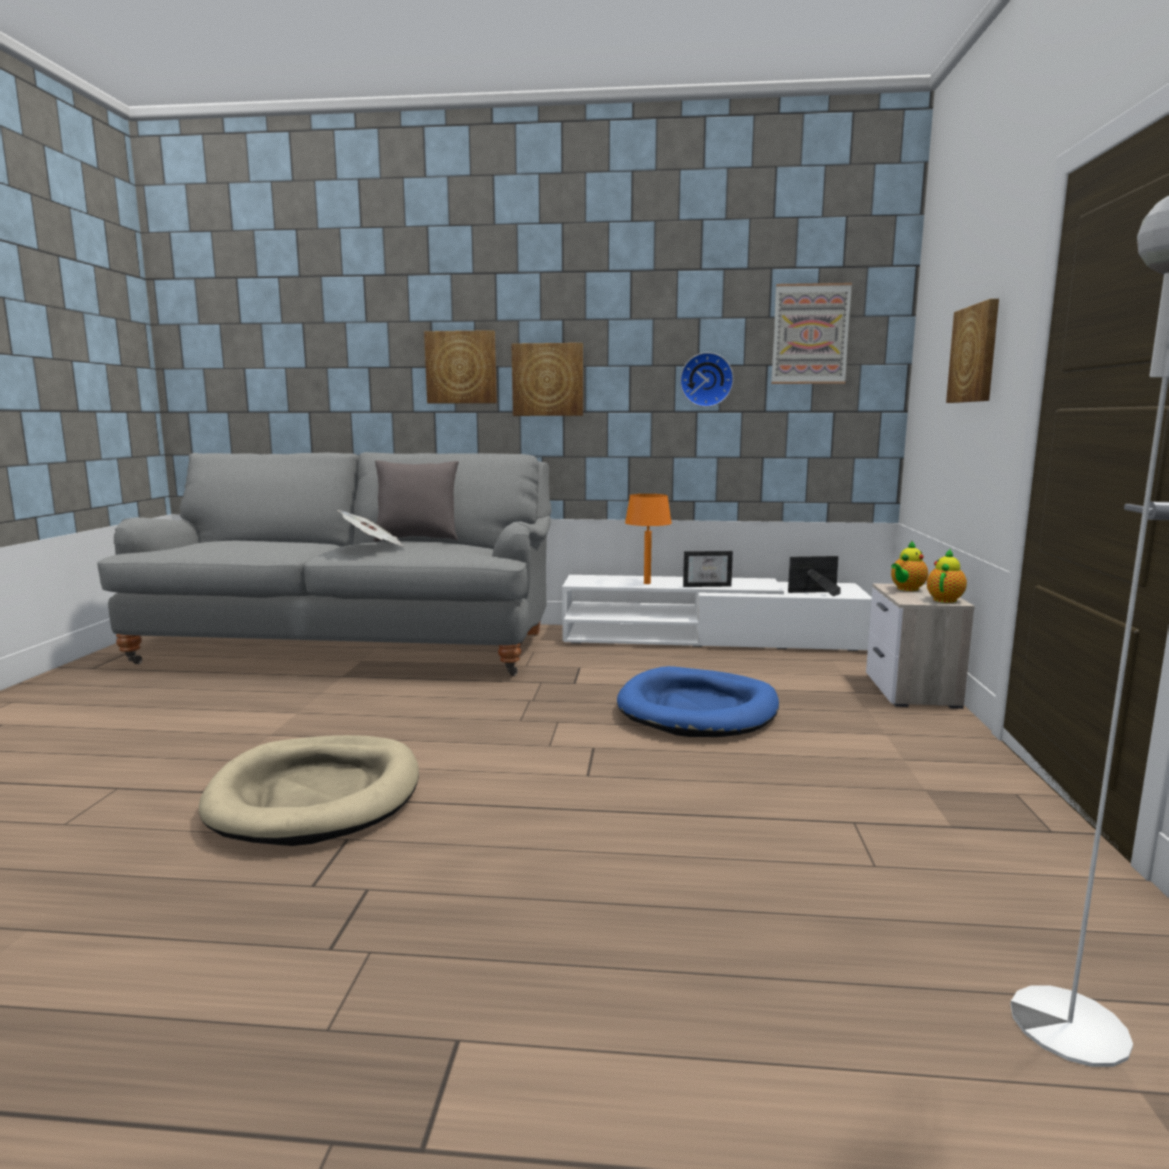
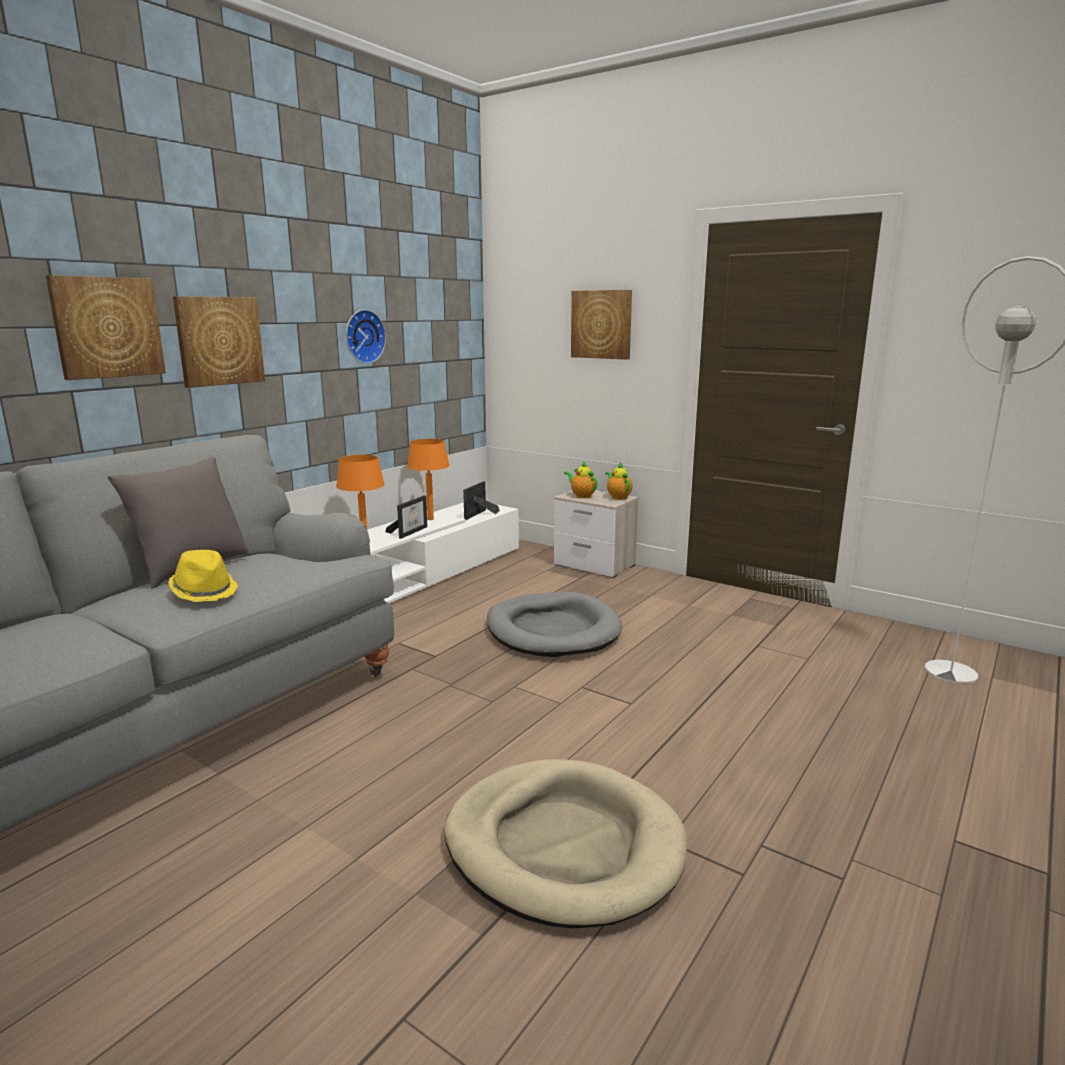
camera: 60 degrees left, 5 degrees up
newspaper [337,510,403,546] -> yellow hat [168,550,238,602]
blue dog bed [617,666,779,737] -> grey dog bed [487,592,622,657]
picture [771,283,852,384] -> none
teapot [891,540,928,591] -> teapot turned 150 degrees clockwise [564,462,597,498]
none -> orange table lamp [407,439,449,520]

